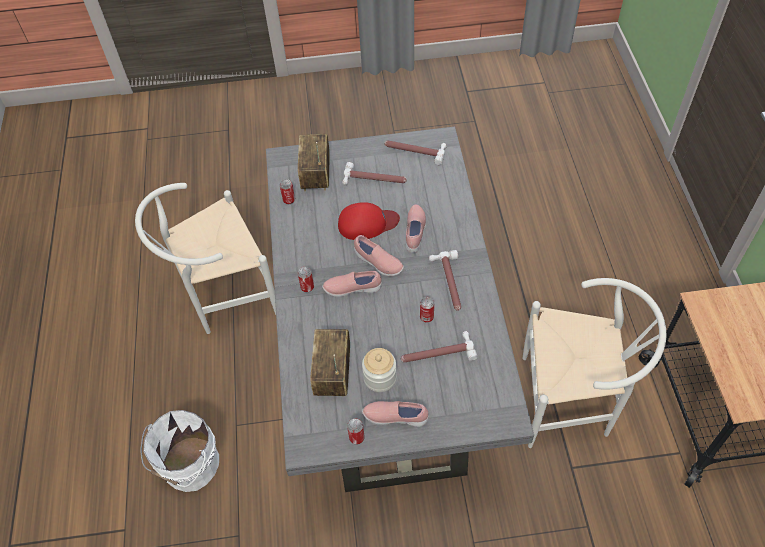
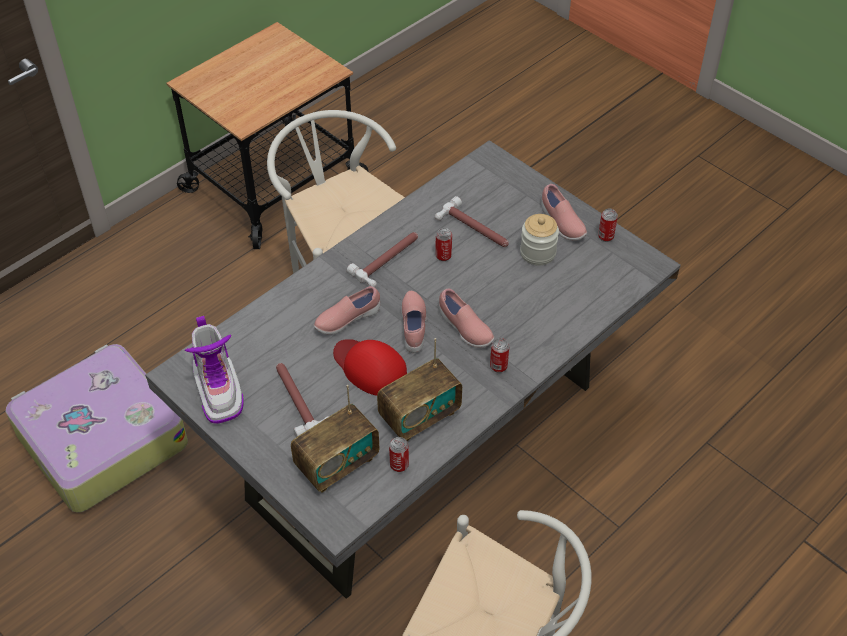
camera: 130 degrees left, 5 degrees down
white bucket [141,410,219,492] -> none
radio [310,329,350,396] -> radio moved to [377,338,462,441]
hammer [384,141,447,165] -> boot [185,316,244,424]
none -> suitcase [5,344,188,513]

